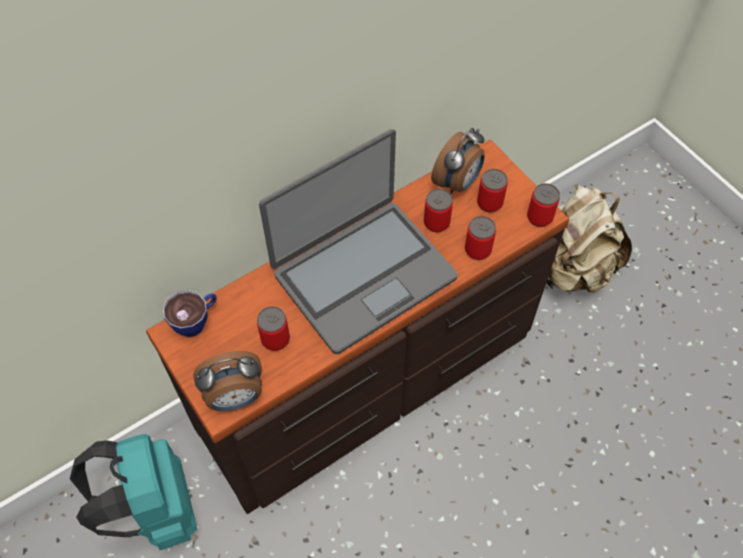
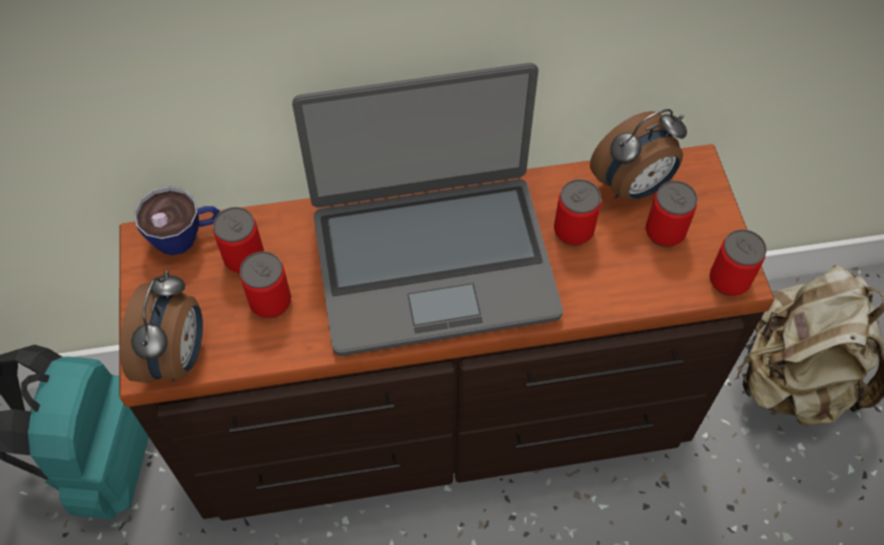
camera: 25 degrees right, 0 degrees up
alarm clock [193,351,262,411] -> alarm clock turned 90 degrees counterclockwise [120,270,203,383]
can [465,216,496,260] -> can moved to [213,207,264,273]

